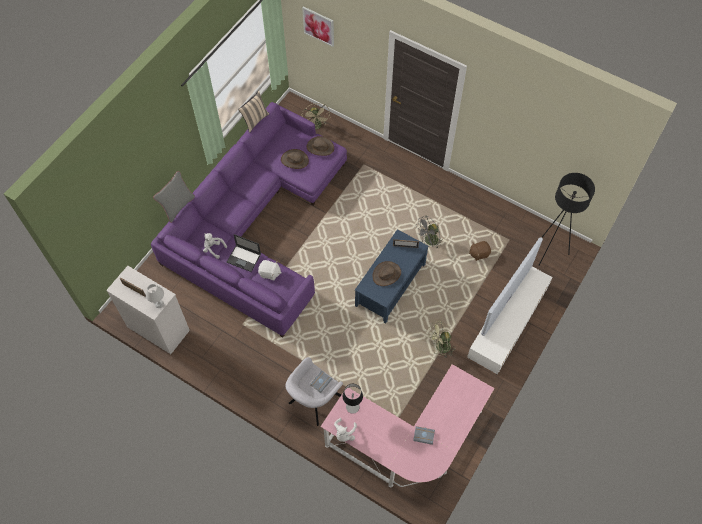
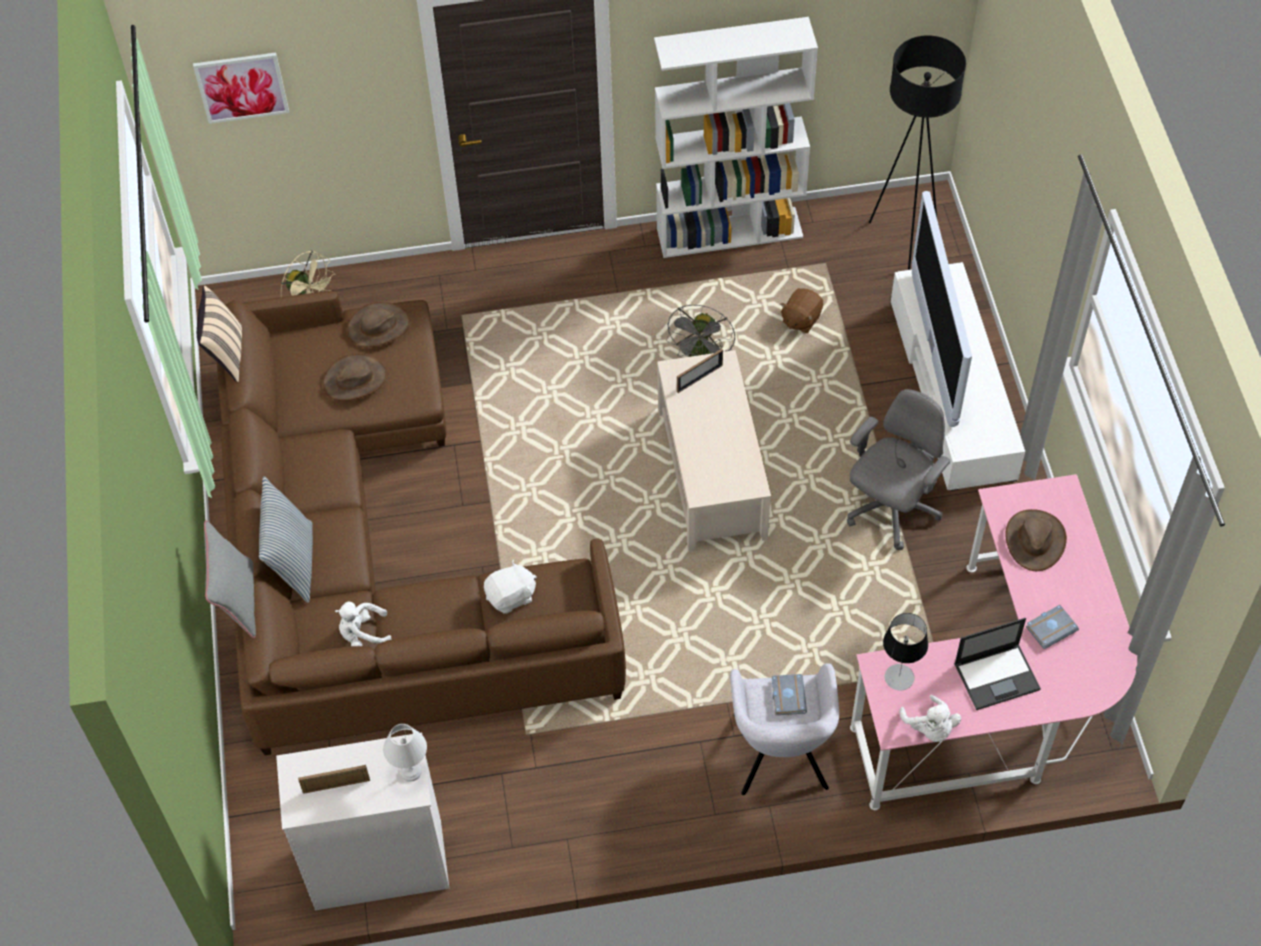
camera: 40 degrees left, 5 degrees down
purple sofa [151,102,347,338] -> brown sofa [217,291,626,755]
laptop [227,234,261,272] -> laptop moved to [954,618,1041,710]
blue coffee table [355,229,429,323] -> beige coffee table [657,350,771,552]
brown hat [372,261,401,286] -> brown hat moved to [1005,509,1067,571]
green fan [429,321,455,359] -> grey office chair [847,389,950,550]
none -> pillow [259,476,313,603]
none -> white bookcase [654,17,818,258]

